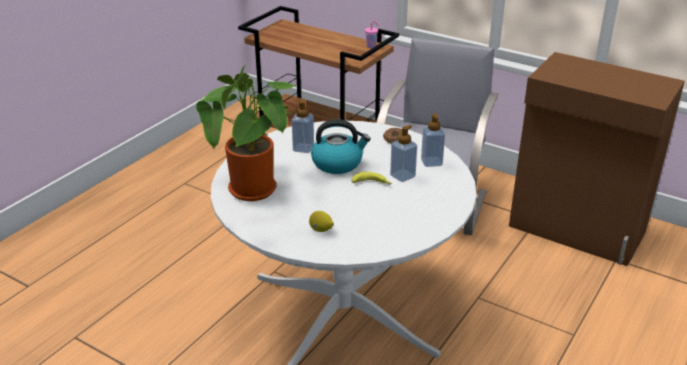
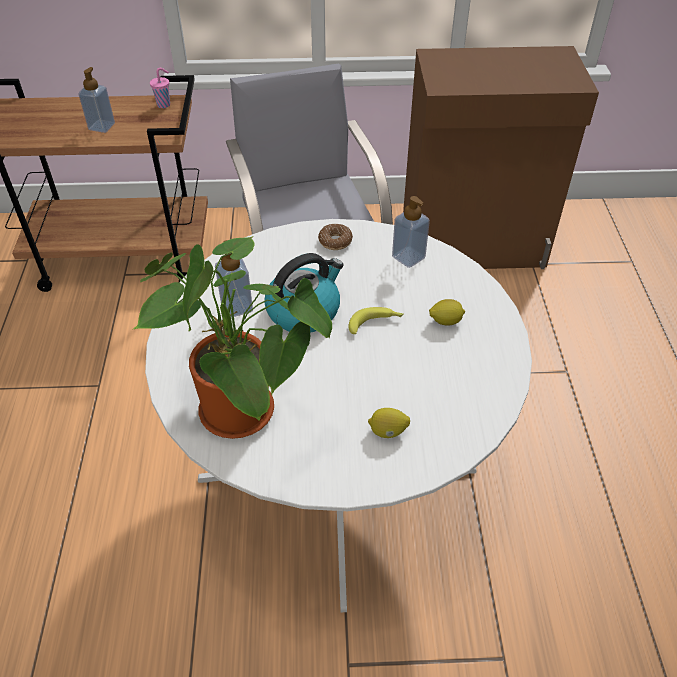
camera: 35 degrees left, 15 degrees up
soap dispenser [390,125,417,182] -> soap dispenser moved to [78,67,115,133]
none -> lemon [429,299,465,326]

